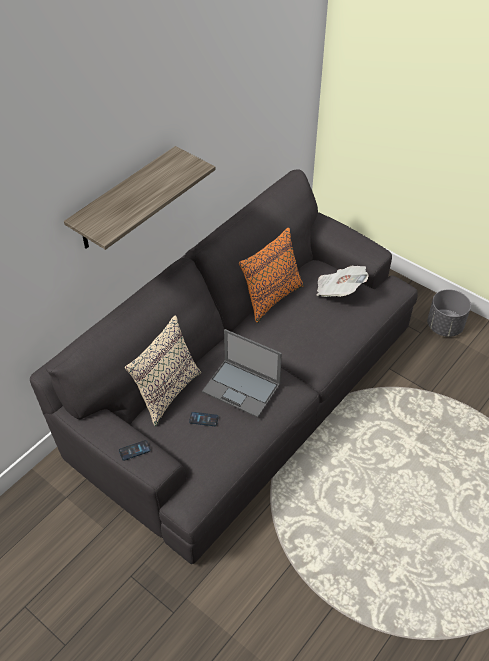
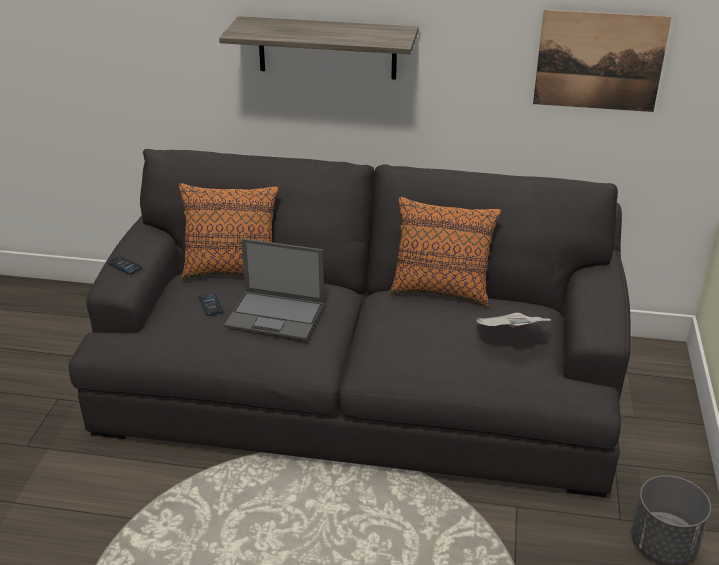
camera: 60 degrees right, 15 degrees down
beige pillow [125,316,201,426] -> orange pillow [179,183,278,281]
laptop [202,329,282,418] -> laptop turned 75 degrees counterclockwise [224,238,325,340]
none -> picture [533,10,672,112]

